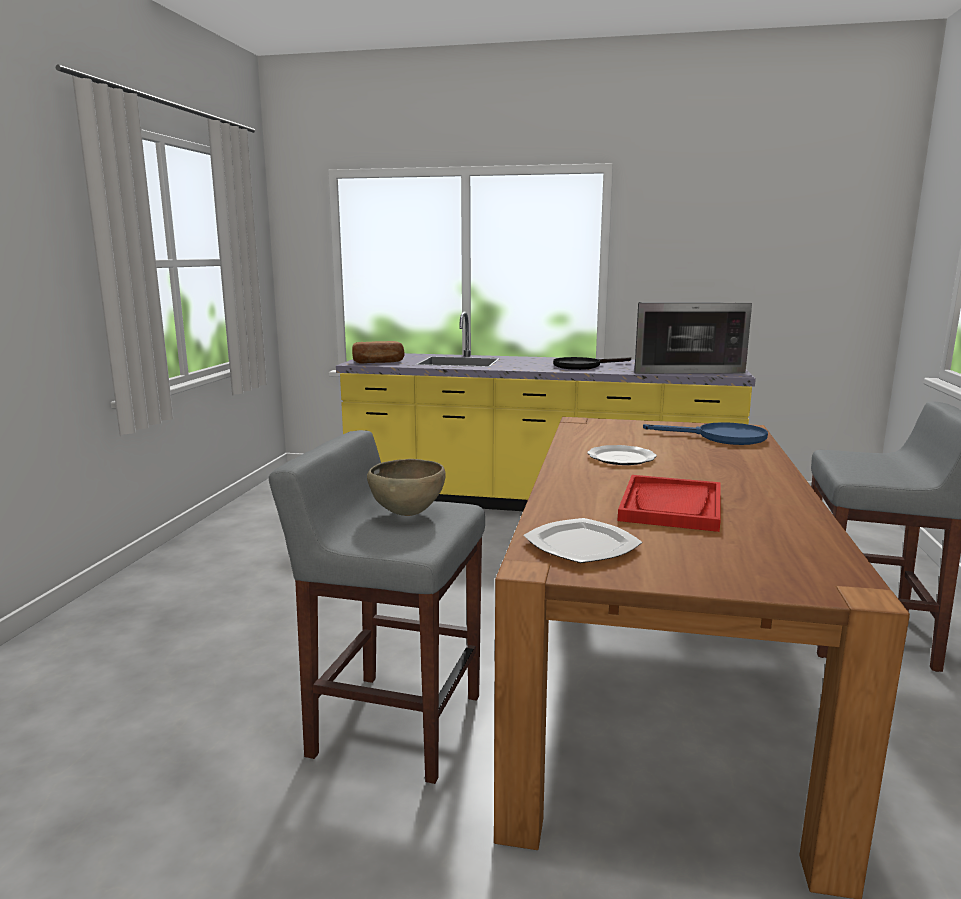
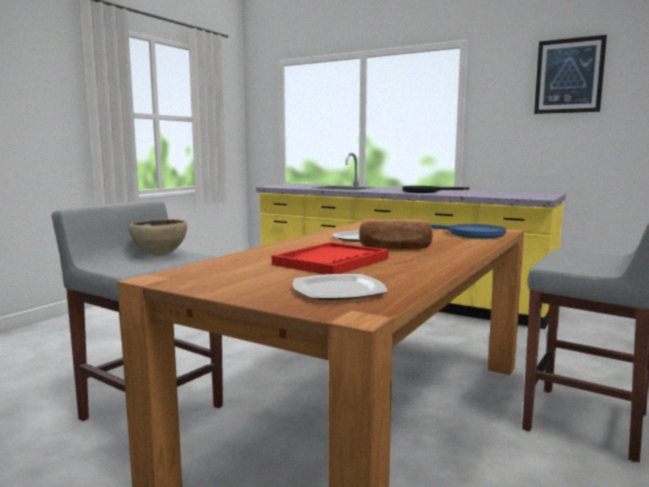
camera: 20 degrees right, 5 degrees down
bread [352,341,404,364] -> bread moved to [359,218,433,249]
plate [523,518,642,563] -> plate moved to [293,274,388,300]
microwave [634,302,752,374] -> none
none -> picture [534,35,607,114]

